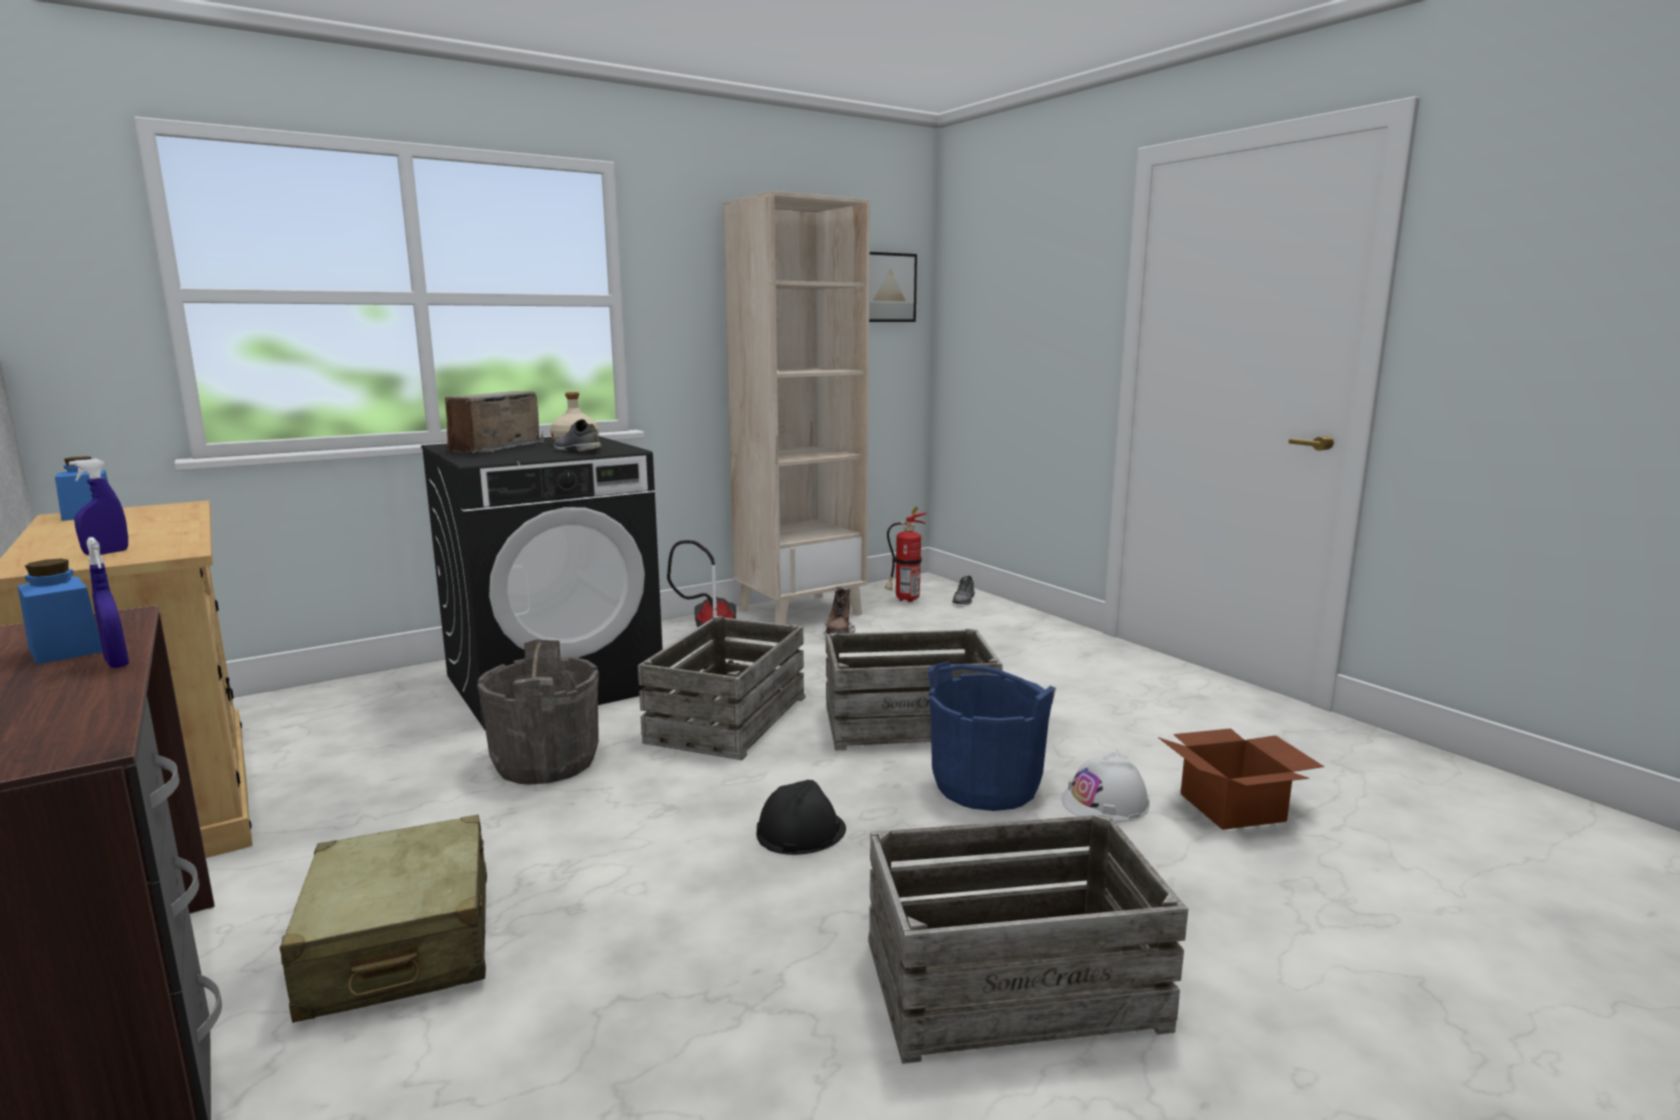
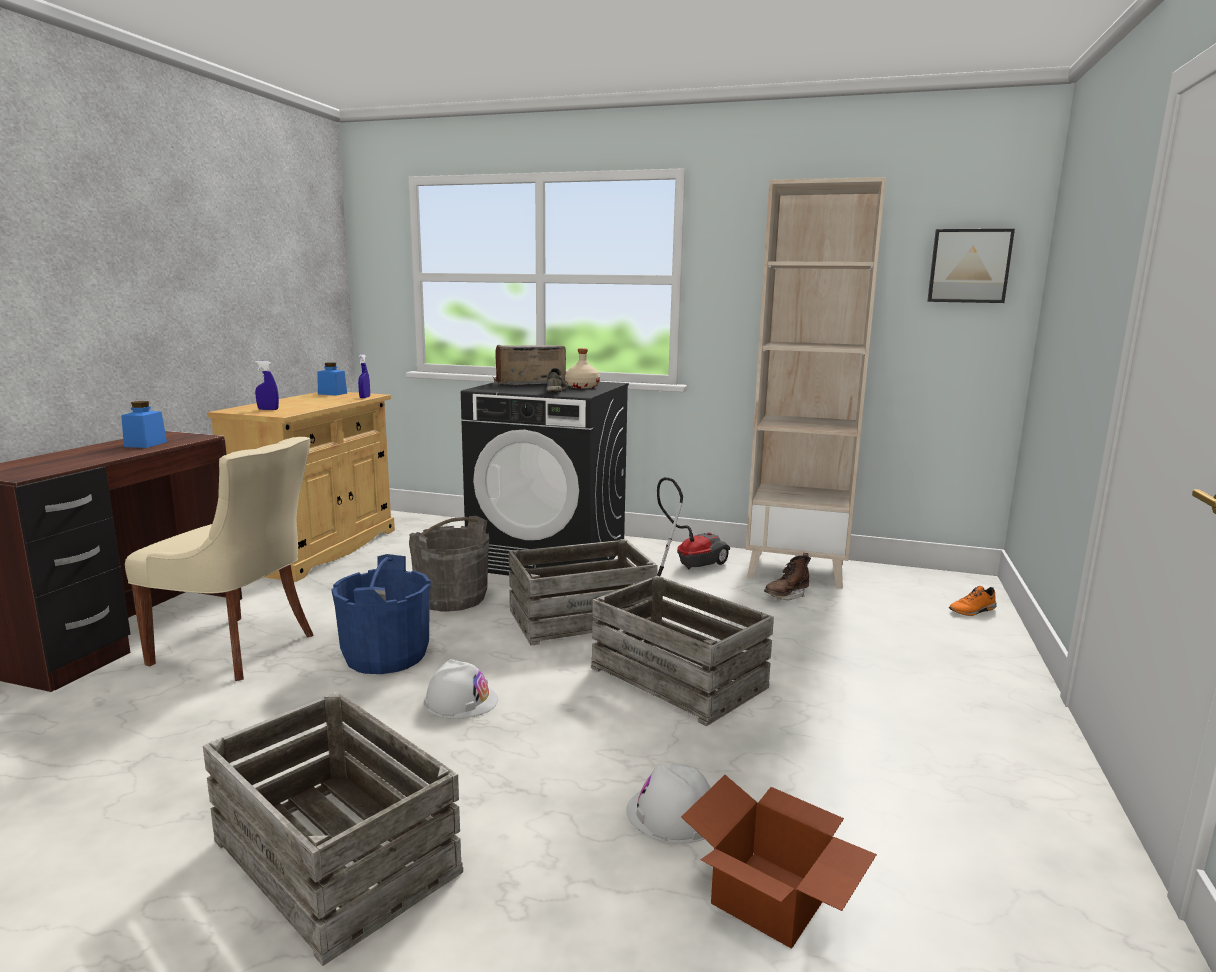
camera: 50 degrees right, 0 degrees up
blue spray bottle [86,537,129,668] -> blue spray bottle moved to [358,354,370,398]
beige suitcase [280,815,487,1023] -> beige chair [125,437,314,681]
black hard hat [756,780,846,855] -> white hard hat [424,659,498,719]
fire extinguisher [885,506,927,602] -> none
blue bucket [928,661,1056,811] -> blue bucket moved to [331,554,431,674]
grey shoe [952,576,975,604] -> orange shoe [949,586,997,616]

